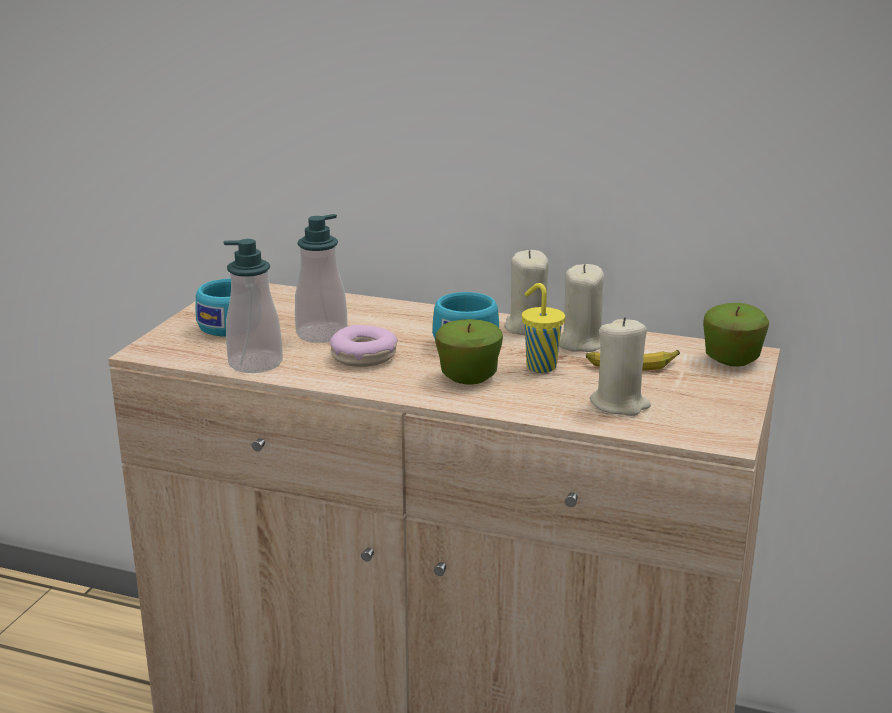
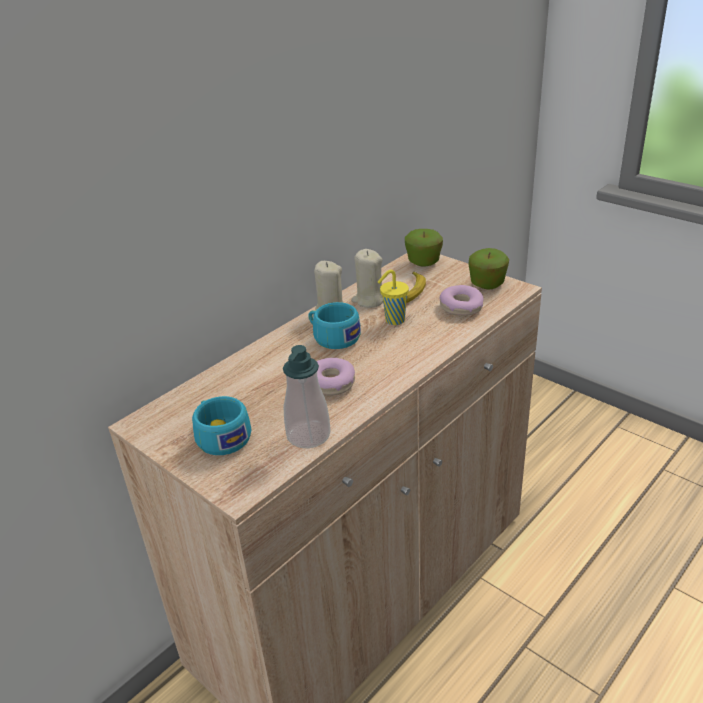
camera: 65 degrees left, 10 degrees up
soap dispenser [295,214,348,343] -> none
apple [435,319,503,384] -> apple moved to [468,248,509,289]
beige candle [590,317,651,416] -> donut [440,285,484,316]

